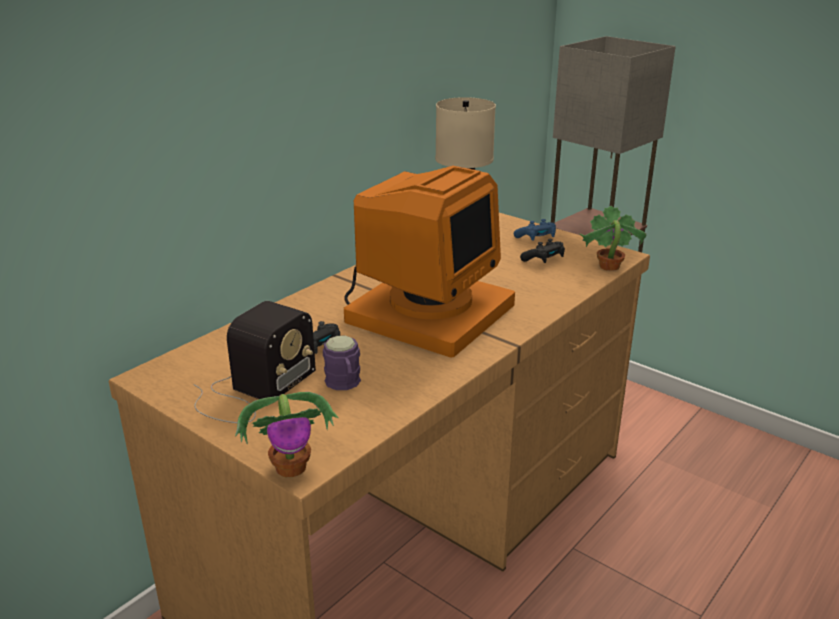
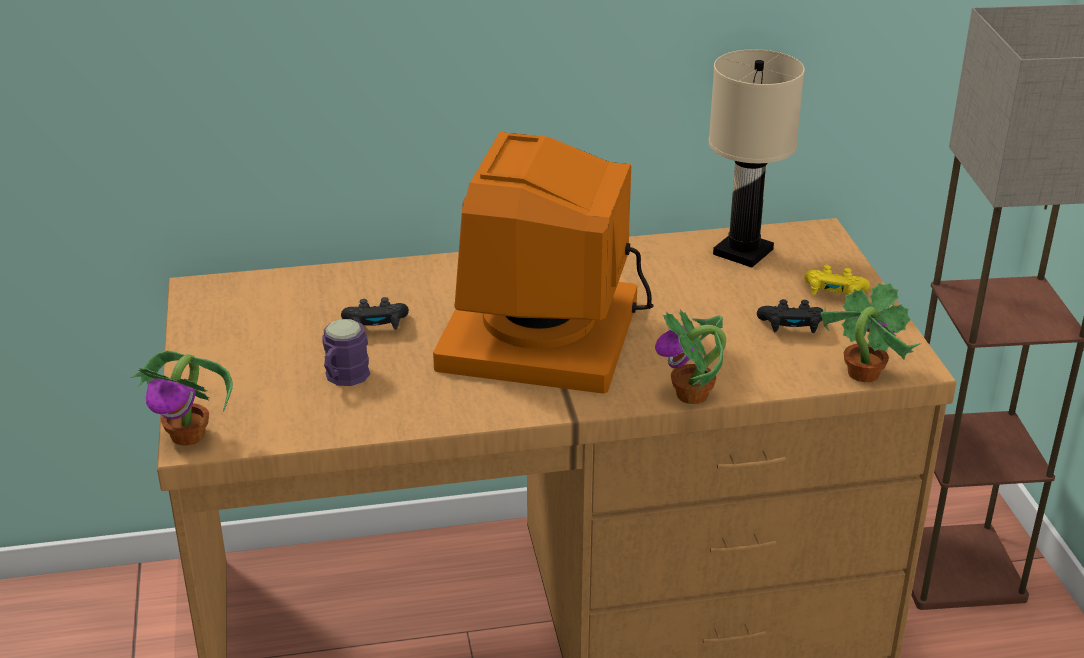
camera: 40 degrees right, 5 degrees up
radio [194,301,316,423] -> none
monitor [344,166,515,358] -> monitor turned 120 degrees clockwise [433,132,654,394]
blue game controller [514,219,556,241] -> yellow game controller [804,265,870,295]
none -> potted plant [655,309,726,404]

